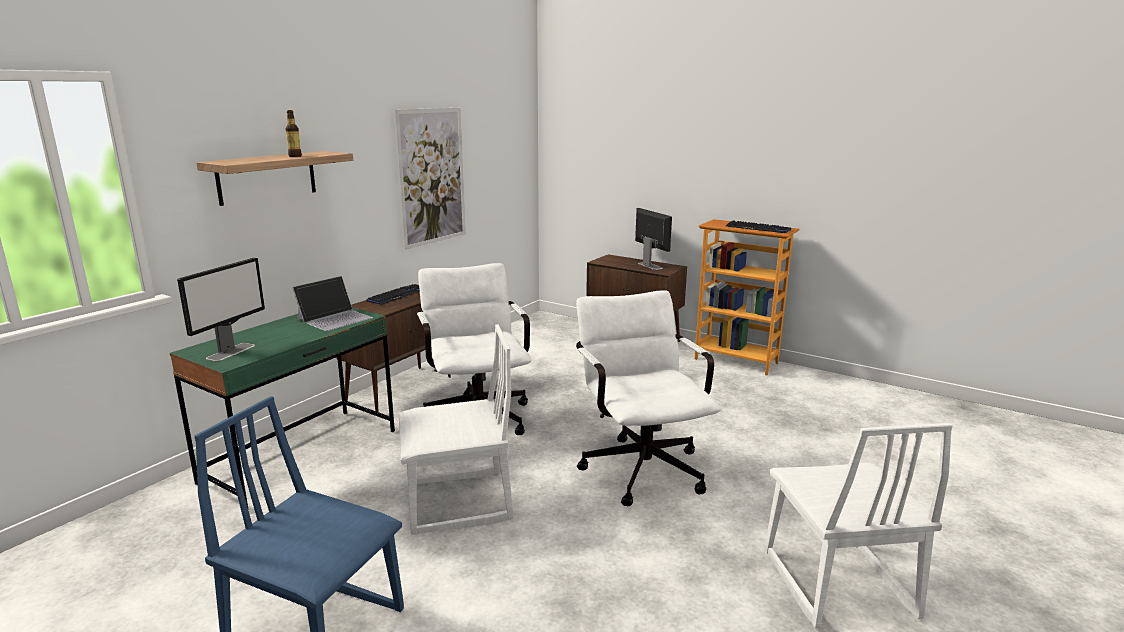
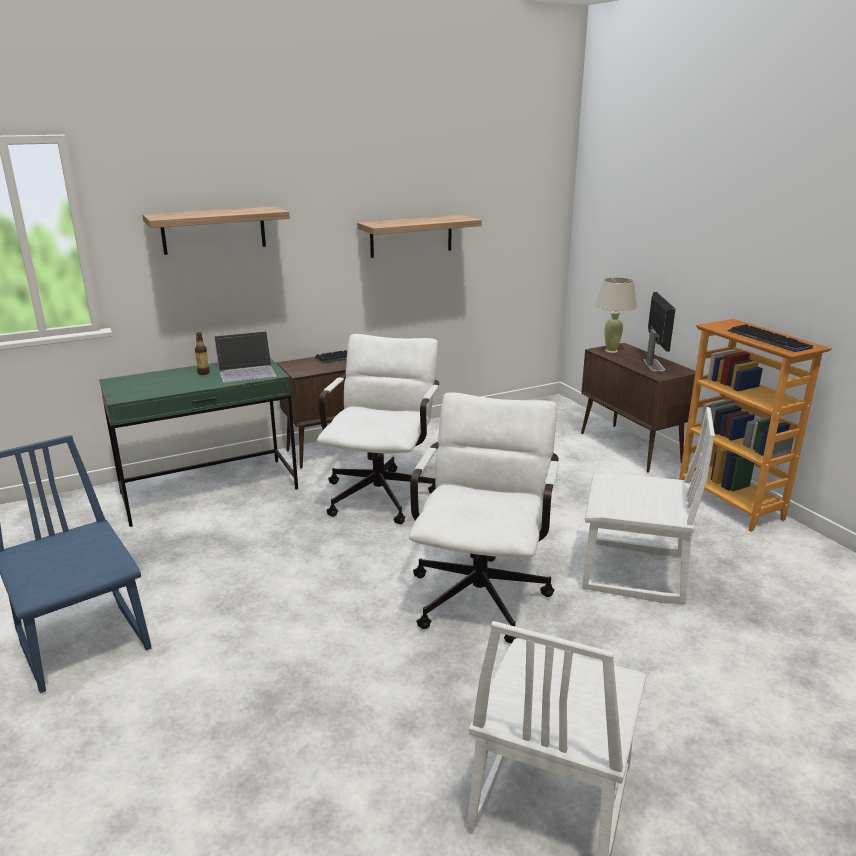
camera: 30 degrees right, 5 degrees up
monitor [177,257,265,361] -> none
bottle [285,110,302,157] -> bottle moved to [195,332,210,375]
picture [394,108,466,250] -> shelf [357,215,482,258]
white chair [399,324,514,535] -> white chair moved to [582,407,715,604]
none -> beige table lamp [596,277,637,353]

